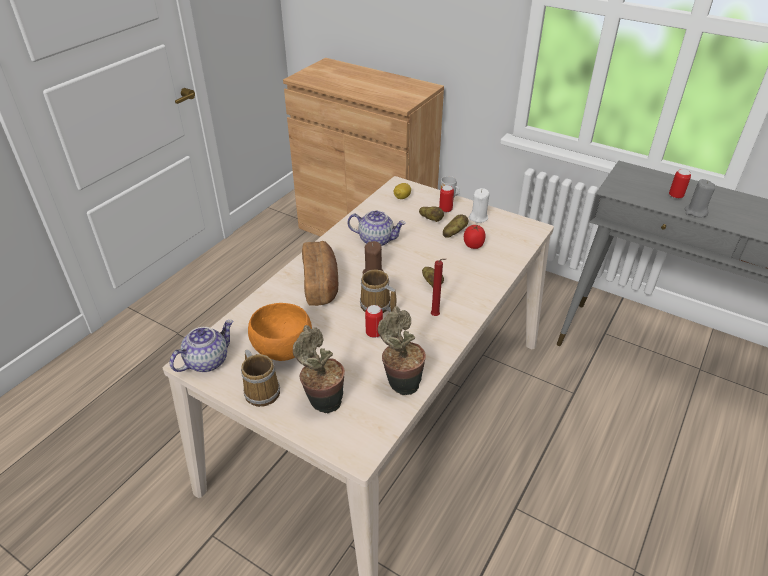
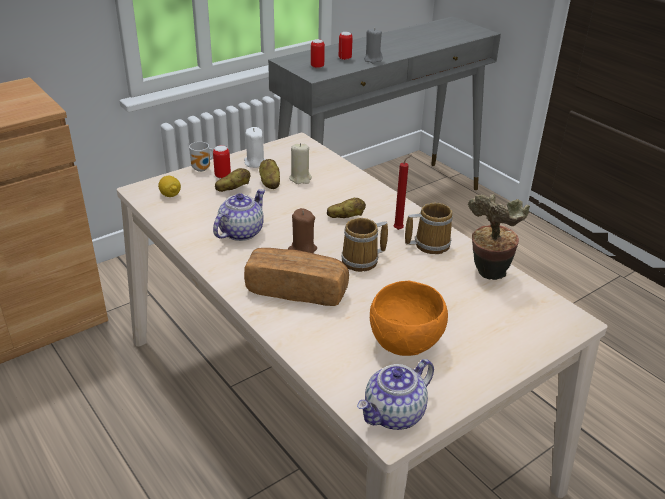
camera: 70 degrees left, 5 degrees down
teapot [170,320,233,372] -> teapot turned 105 degrees counterclockwise [357,359,434,430]
mug [241,350,280,407] -> mug moved to [405,203,453,254]
potted plant [293,325,345,414] -> none
can [365,305,383,338] -> can moved to [311,39,325,68]
tomato [464,225,486,249] -> beige candle [289,143,312,184]

